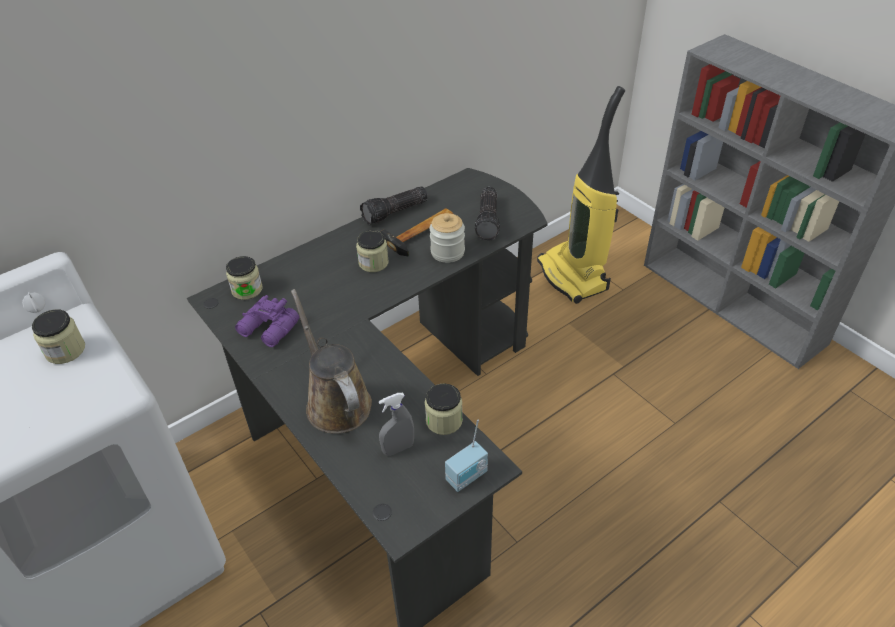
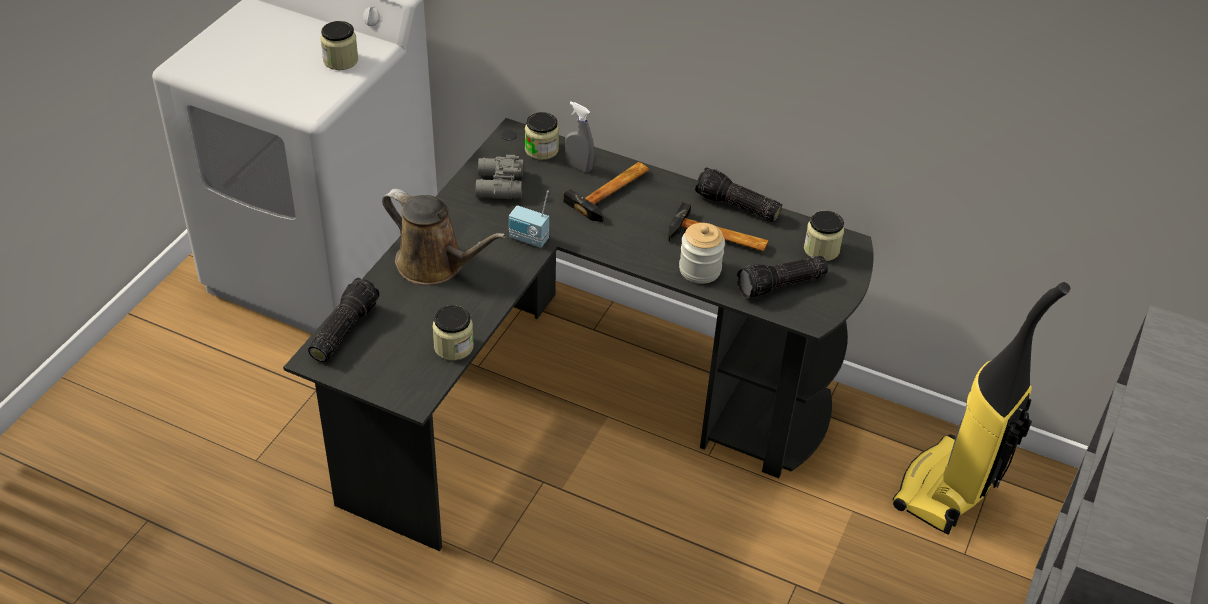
camera: 60 degrees right, 0 degrees up
purple binoculars [235,295,299,347] -> grey binoculars [476,155,524,199]
brown watering can [291,289,372,434] -> brown watering can turned 90 degrees clockwise [382,189,507,285]
jar [356,230,389,272] -> jar moved to [804,211,844,261]
grey spray bottle [379,393,414,456] -> grey spray bottle moved to [565,101,594,172]
radio [445,420,488,492] -> radio moved to [509,191,549,248]
none -> flashlight [308,278,380,362]
none -> hammer [563,162,650,222]

